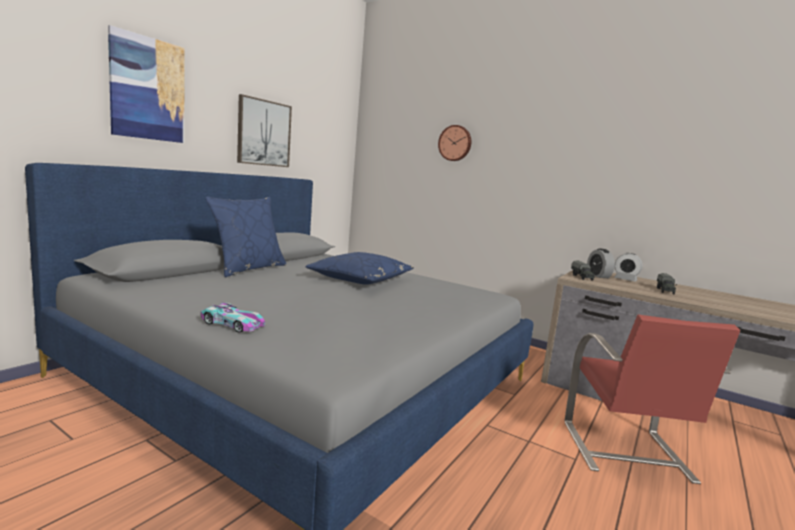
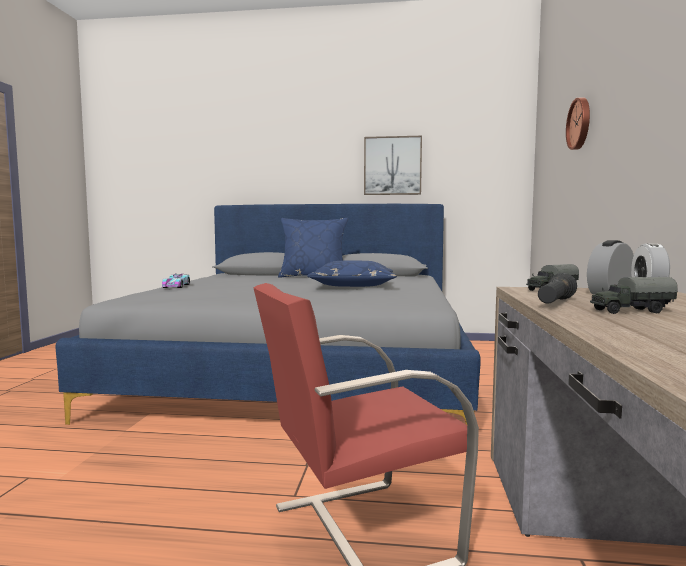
camera: 65 degrees right, 5 degrees down
picture [108,25,184,143] -> none
none -> black flashlight [538,273,577,304]

